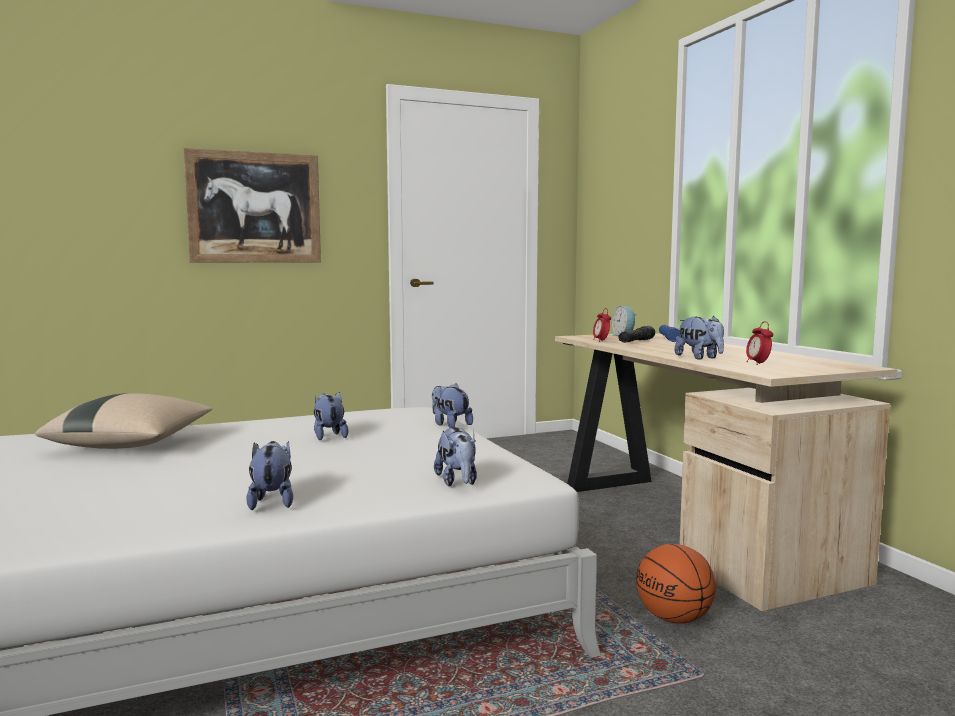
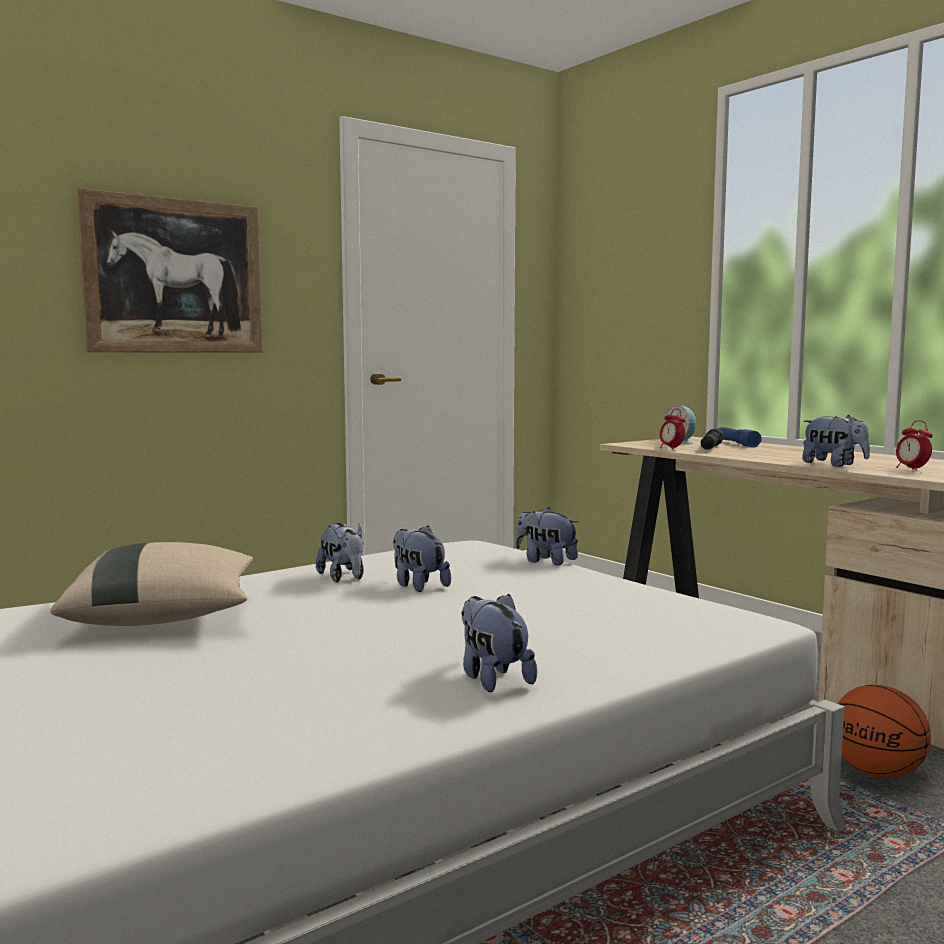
camera: 15 degrees left, 0 degrees up
plush toy [434,427,477,486] -> plush toy moved to [316,523,364,582]

